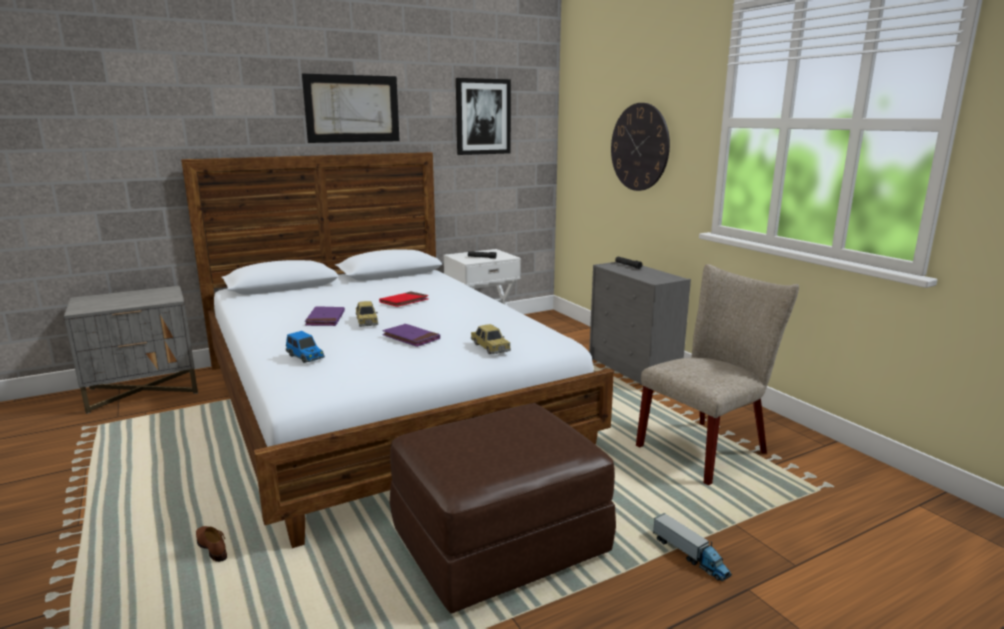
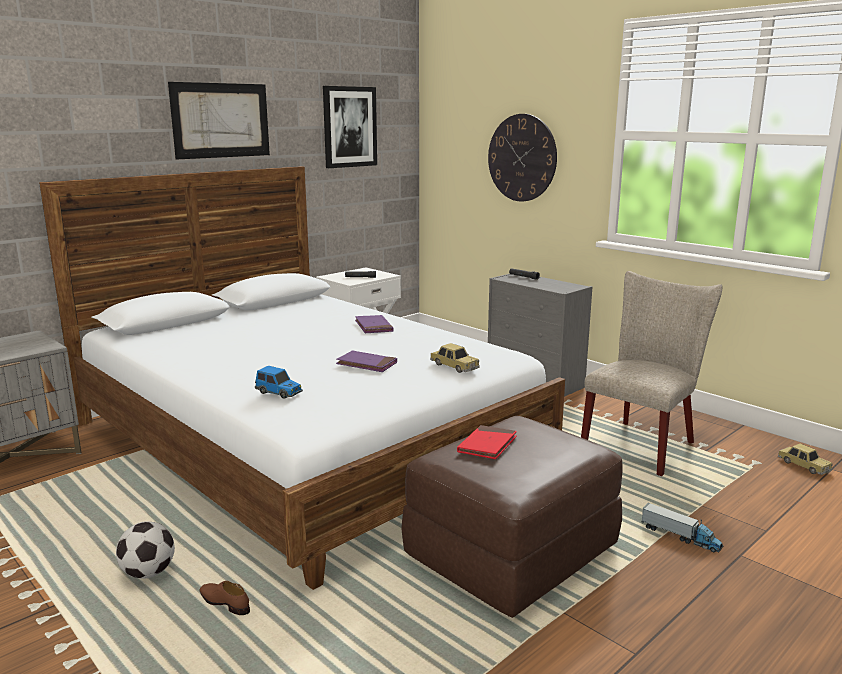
camera: 15 degrees left, 0 degrees up
purple book [305,306,345,326] -> purple book moved to [355,315,394,333]
toy car [356,301,378,327] -> toy car moved to [778,444,833,475]
red book [379,291,428,307] -> red book moved to [457,425,517,459]
none -> football [116,521,175,579]

